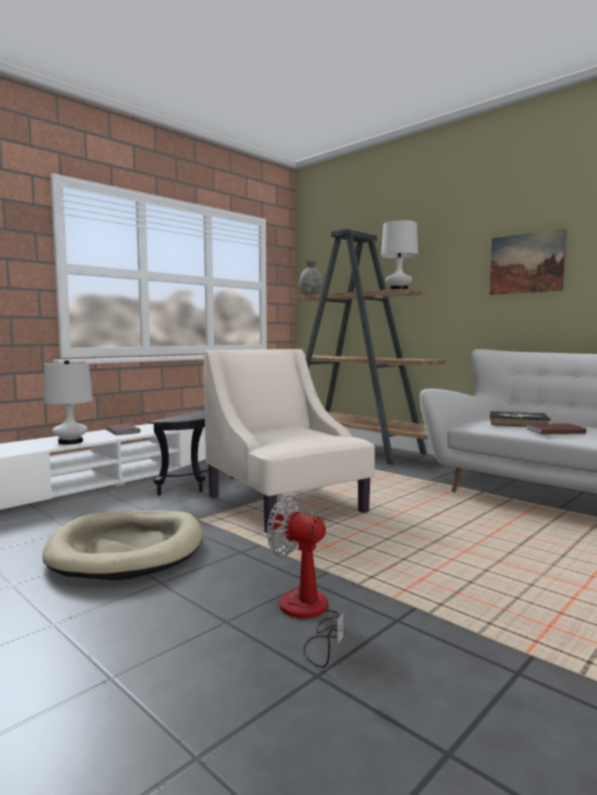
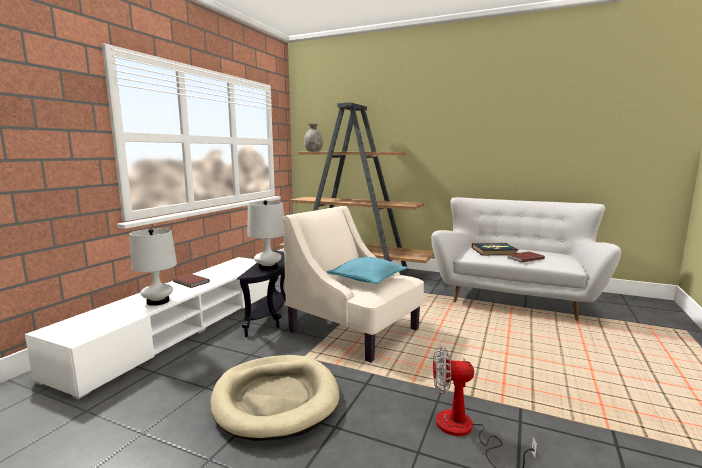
camera: 20 degrees left, 5 degrees up
white table lamp [381,220,418,289] -> white table lamp moved to [247,200,284,270]
picture [489,229,567,295] -> none
none -> turquoise pillow [327,257,407,284]

